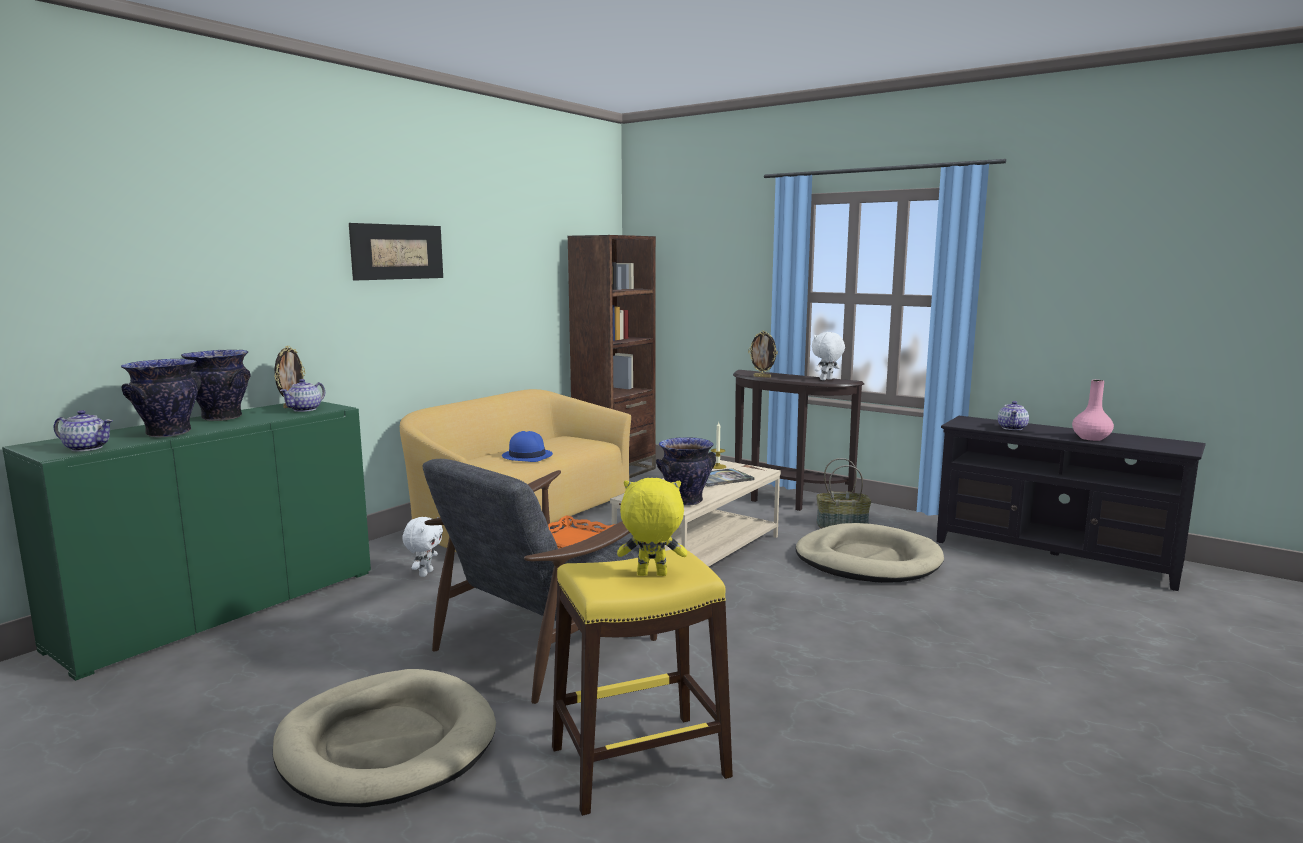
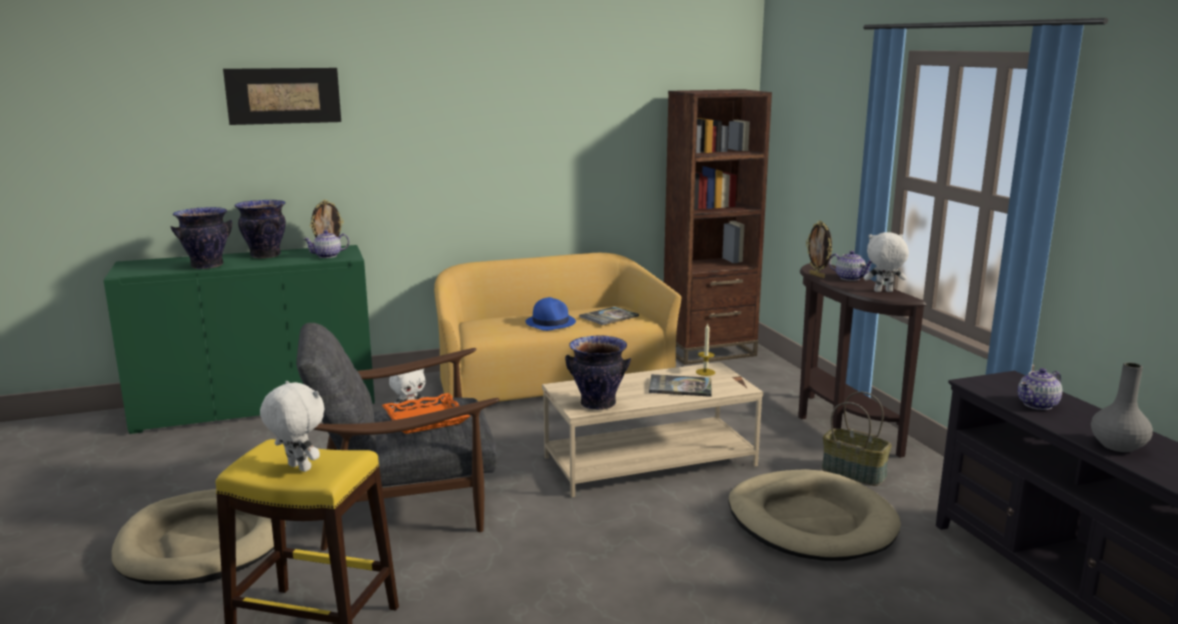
camera: 35 degrees right, 5 degrees up
teapot [54,410,113,452] -> teapot moved to [829,251,872,281]
picture [349,223,443,281] -> picture moved to [223,68,341,125]
yellow plush toy [617,478,687,576] -> white plush toy [260,381,325,472]
pink vase [1072,380,1114,441] -> grey vase [1091,362,1153,452]
none -> book [579,307,639,325]

